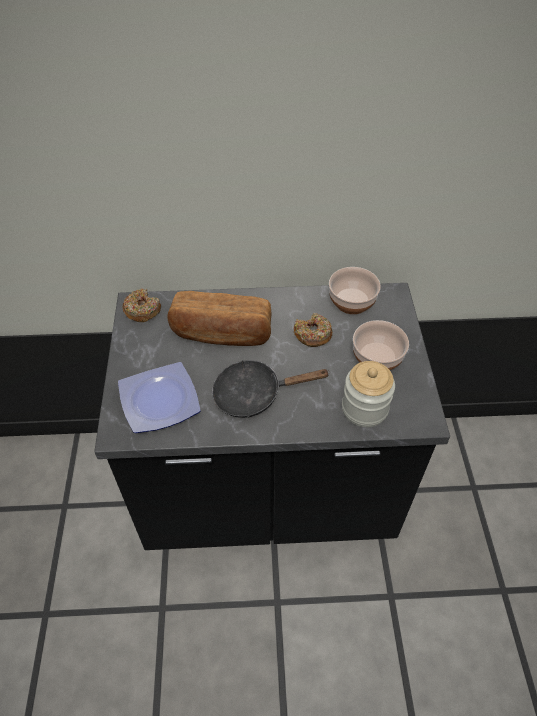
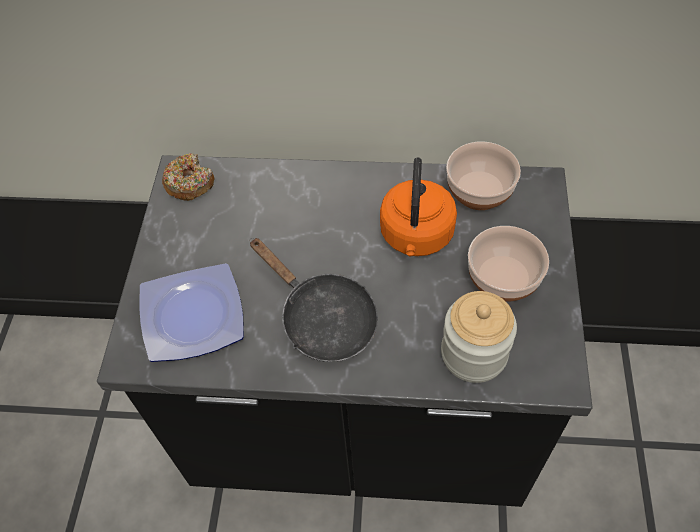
camera: 10 degrees right, 5 degrees up
bread [167,291,271,346] -> none
black frying pan [212,360,330,418] -> black frying pan turned 135 degrees counterclockwise [250,238,378,362]
donut [294,313,333,347] -> orange kettle [380,157,457,257]

